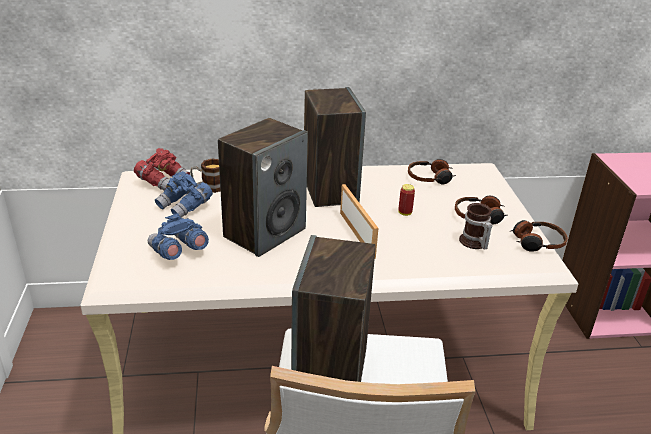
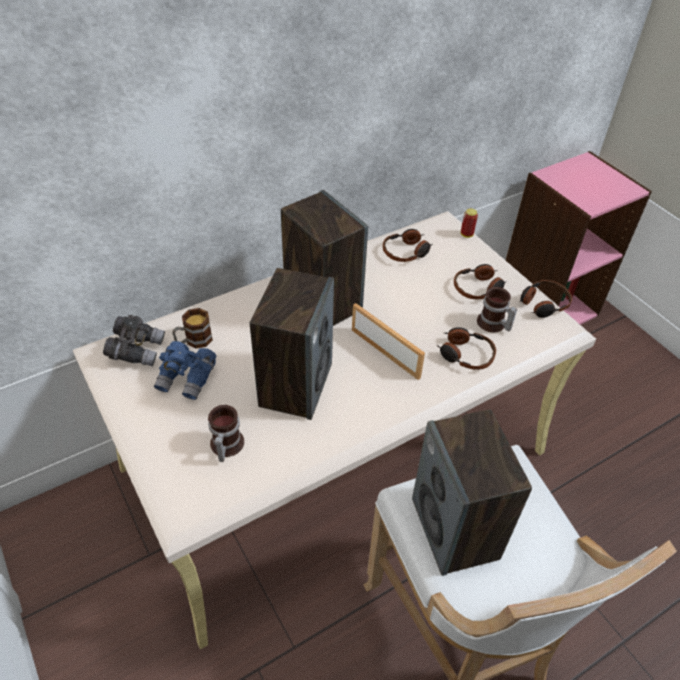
camera: 25 degrees left, 15 degrees up
red binoculars [134,148,190,191] -> grey binoculars [103,315,165,366]
blue binoculars [148,213,209,260] -> mug [208,405,244,462]
can [398,184,415,216] -> can moved to [461,208,478,238]
none -> headphones [437,327,496,370]

